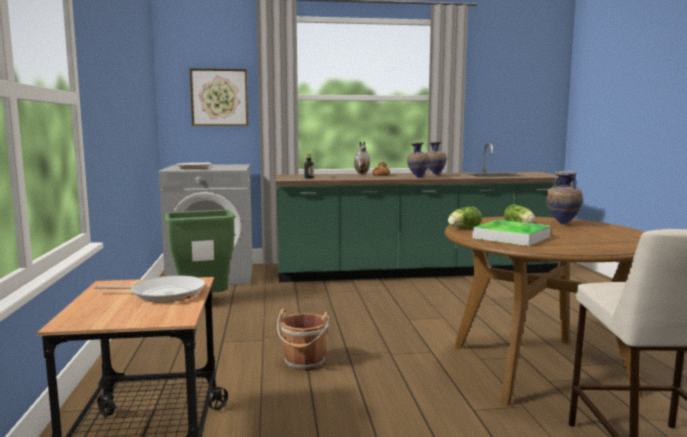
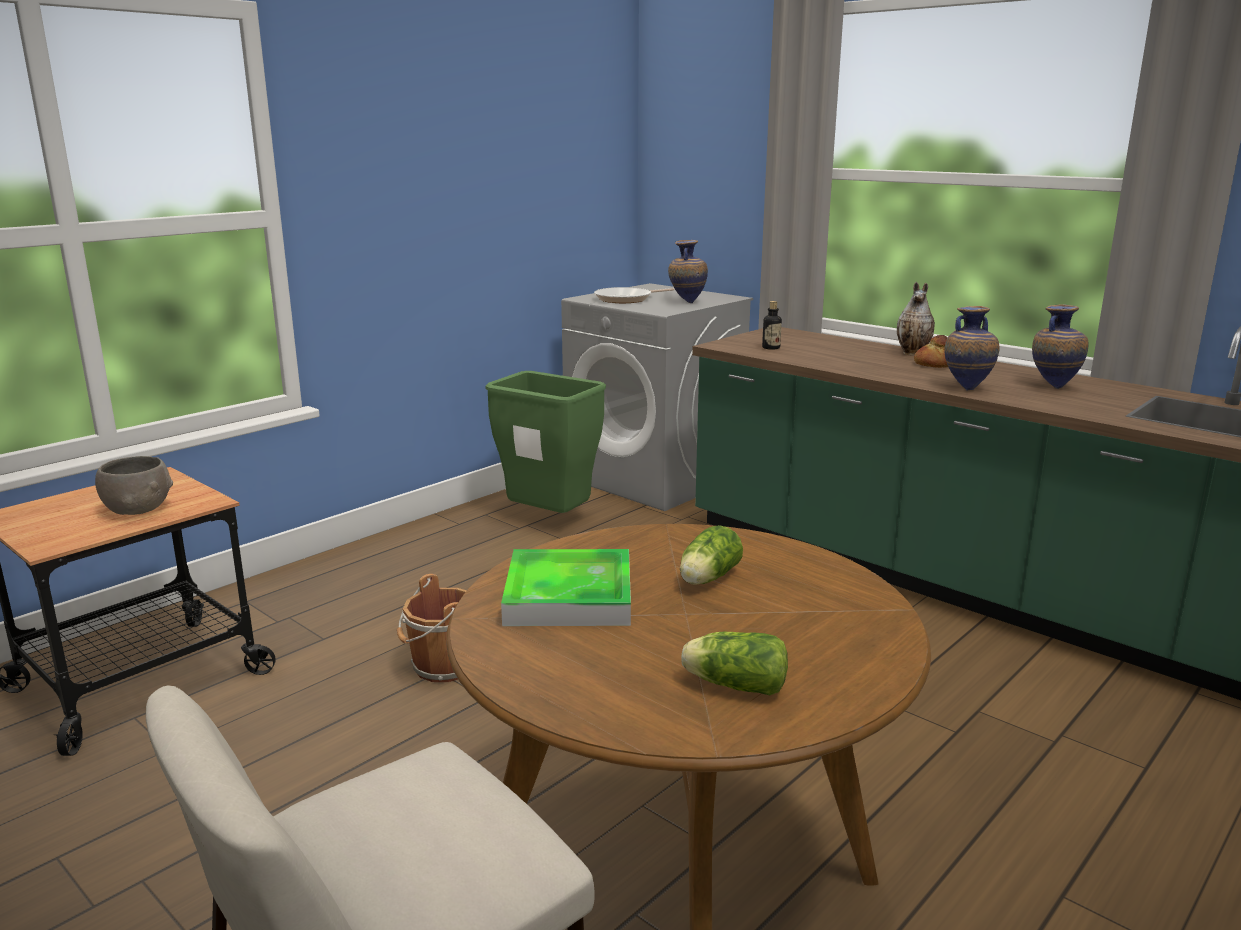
camera: 50 degrees right, 10 degrees up
frying pan [94,275,205,303] -> grey bowl [95,456,173,515]
picture [189,68,248,126] -> none
lettuce [448,207,482,228] -> lettuce moved to [681,632,788,695]
vase [546,171,583,225] -> vase moved to [668,240,708,303]

